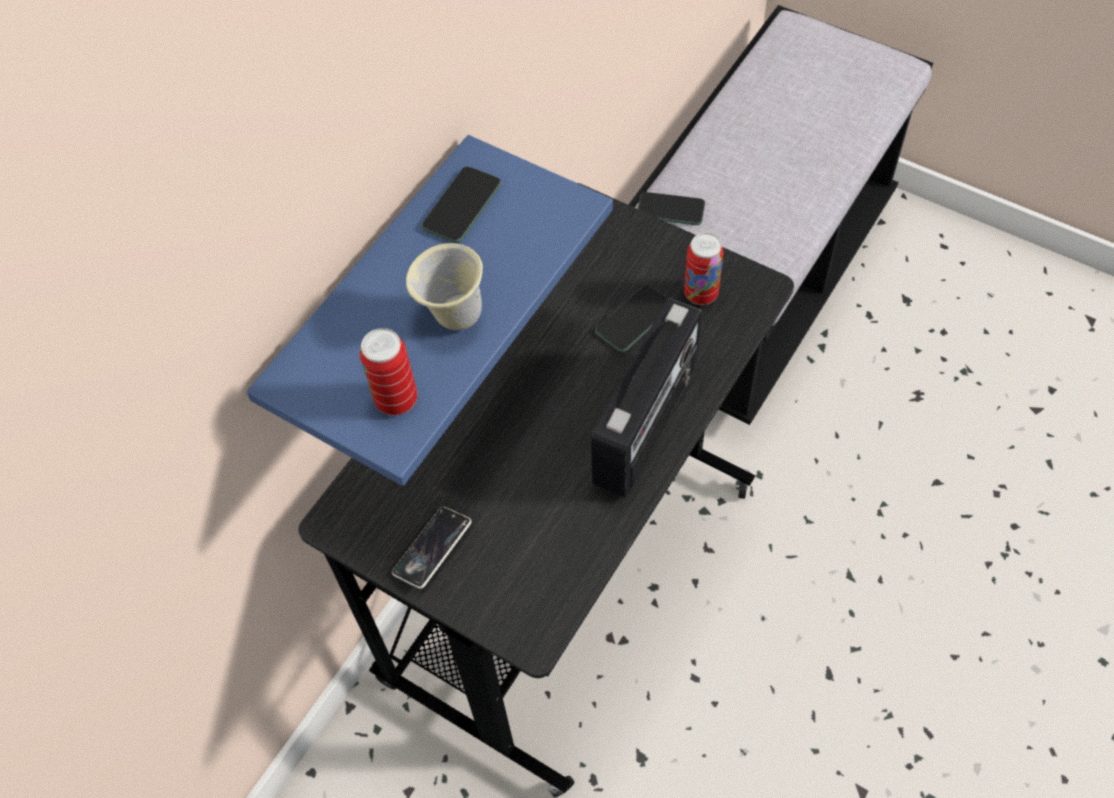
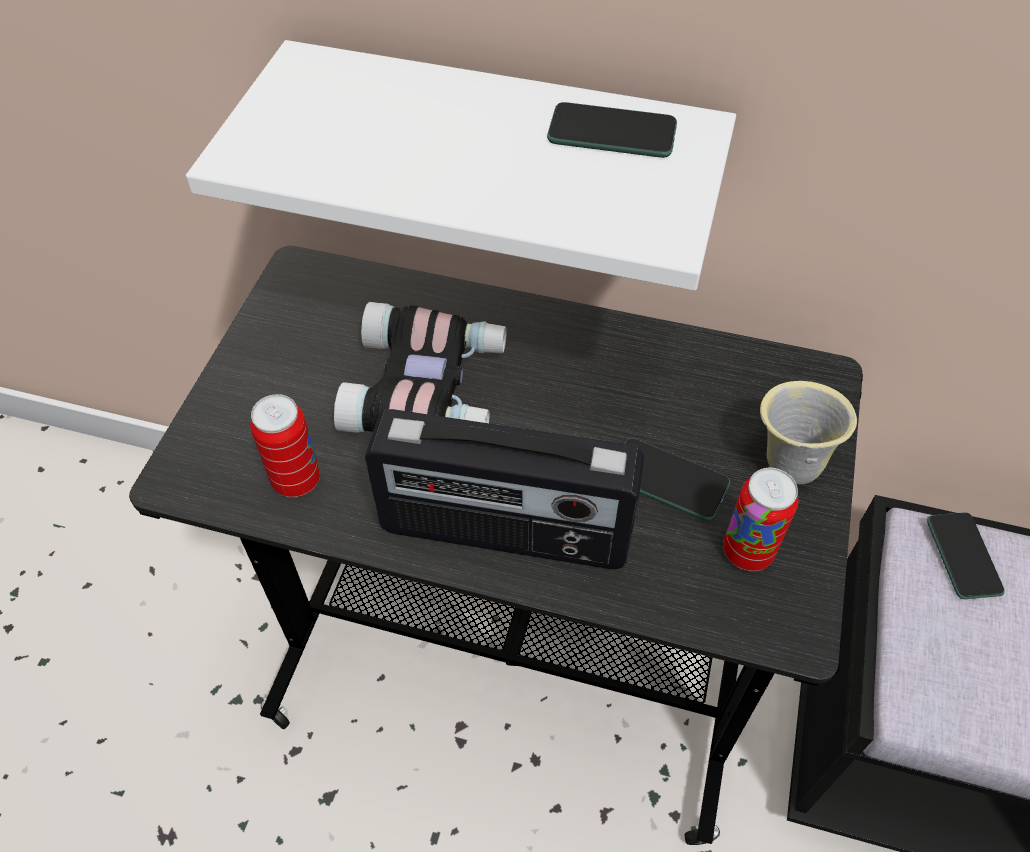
camera: 70 degrees right, 5 degrees down
blue shelf [247,135,613,486] -> white shelf [186,40,736,291]
can [360,328,417,416] -> can moved to [250,394,320,498]
phone [392,507,472,589] -> none
beige mug [406,243,483,330] -> beige mug moved to [760,381,857,485]
none -> binoculars [334,302,507,433]

